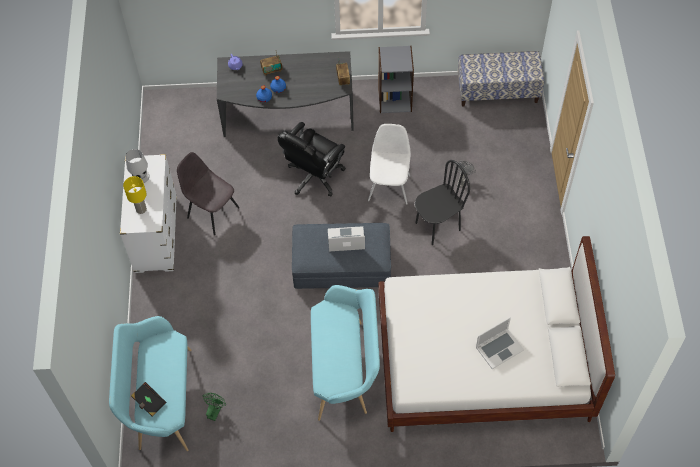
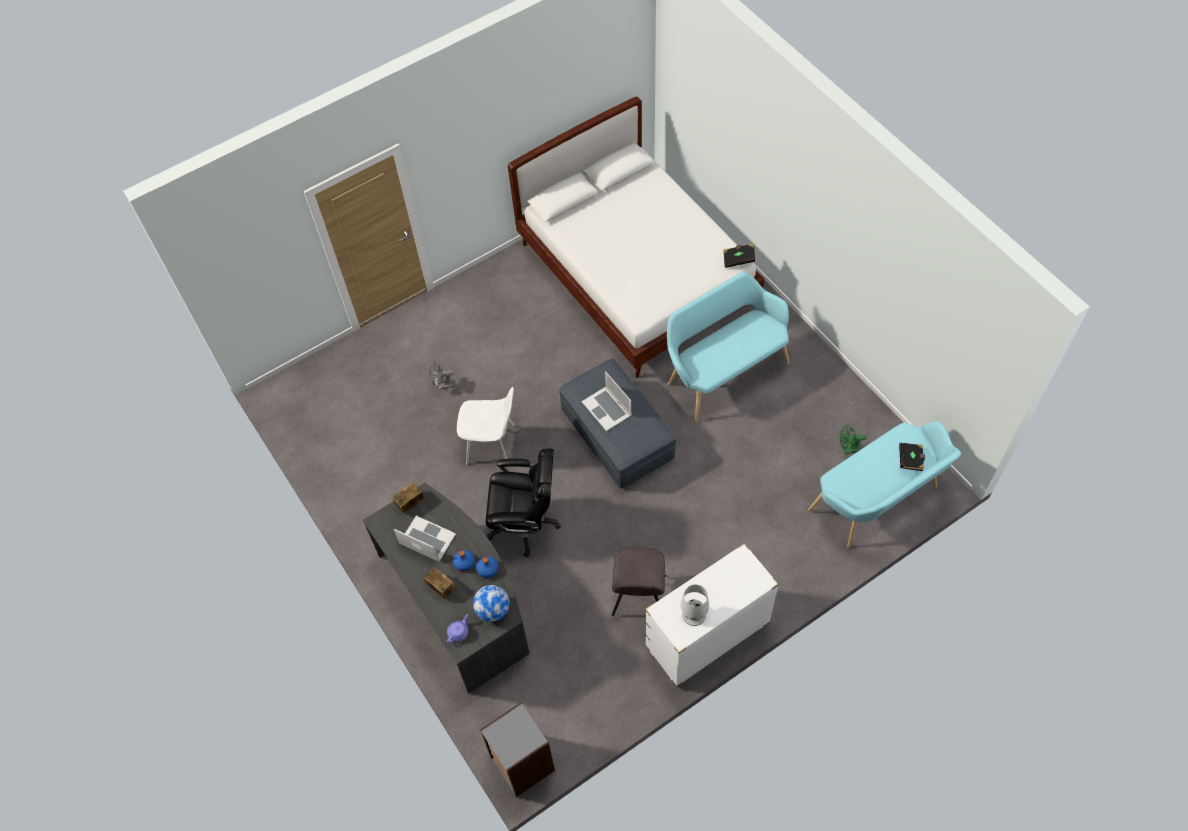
camera: 120 degrees left, 0 degrees up
yellow table lamp [123,176,147,214] -> none
white chair [368,124,410,204] -> white chair turned 150 degrees counterclockwise [457,387,515,465]
grey bookcase [378,46,414,113] -> grey bookcase moved to [480,702,555,797]
black chair [415,160,470,245] -> none
bench [458,51,544,107] -> none
laptop [476,317,524,369] -> laptop moved to [394,516,456,562]
none -> globe [473,585,509,622]
none -> black book [723,244,755,268]

